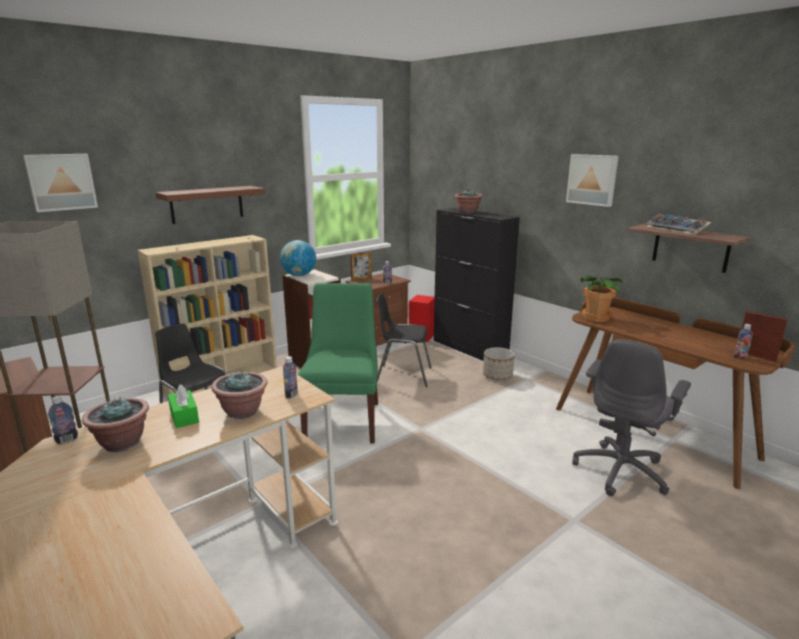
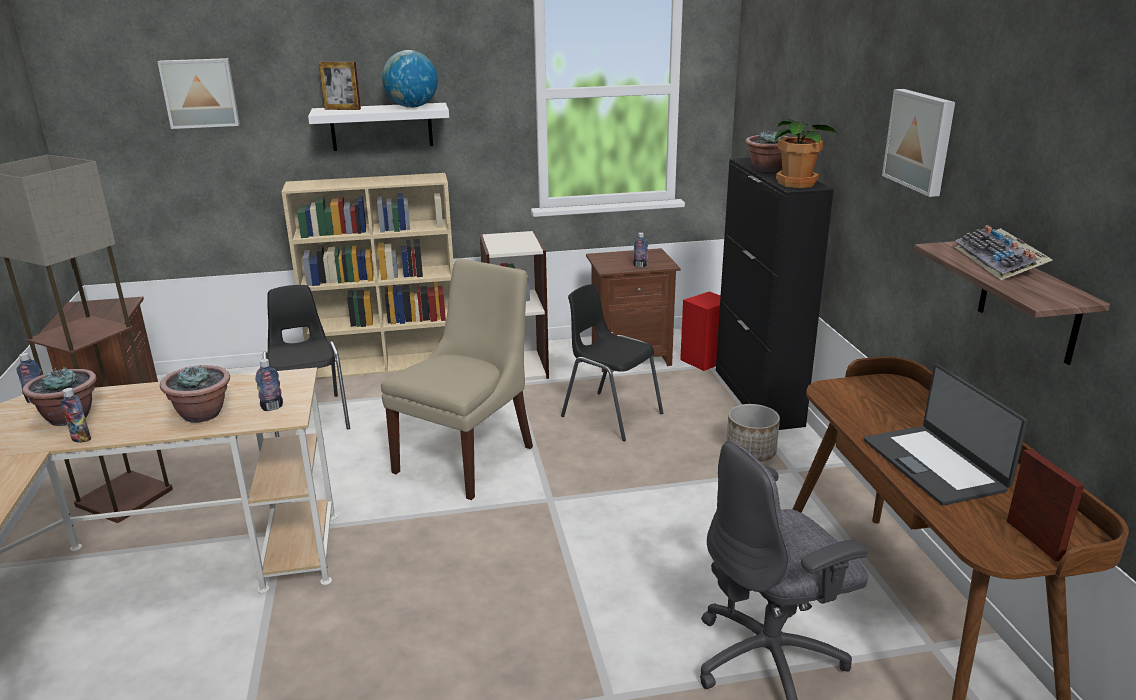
camera: 30 degrees right, 5 degrees up
brown shelf [155,186,265,224] -> white shelf [308,103,449,151]
green tissue box [168,384,199,428] -> none
globe [280,240,316,276] -> globe moved to [382,50,438,108]
green chair [298,283,378,443] -> beige chair [381,258,533,500]
picture frame [350,252,372,281] -> picture frame moved to [319,61,361,110]
potted plant [580,276,623,322] -> potted plant moved to [775,119,837,188]
bottle [734,324,753,359] -> bottle moved to [61,388,91,443]
none -> laptop [864,364,1028,506]

